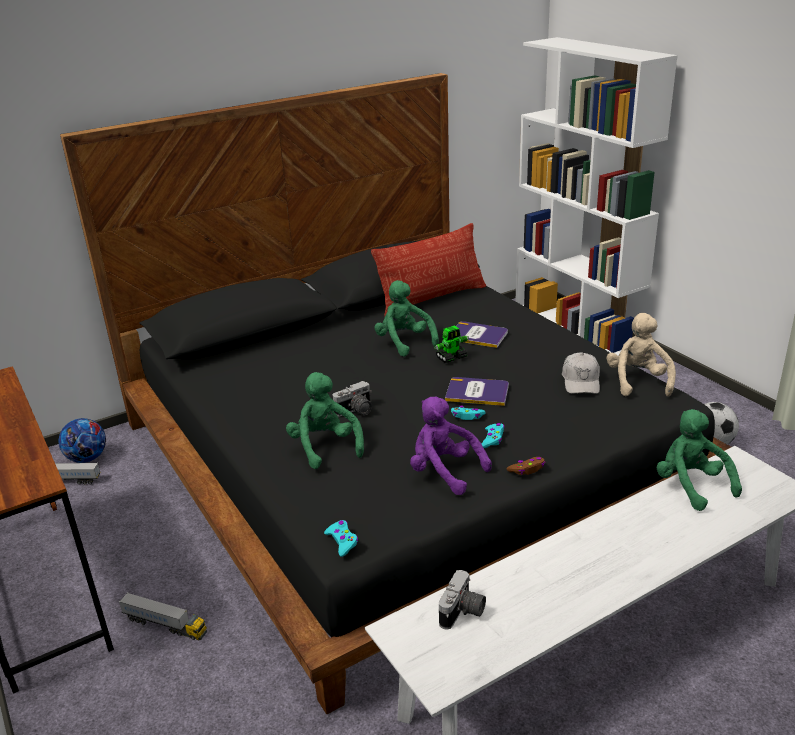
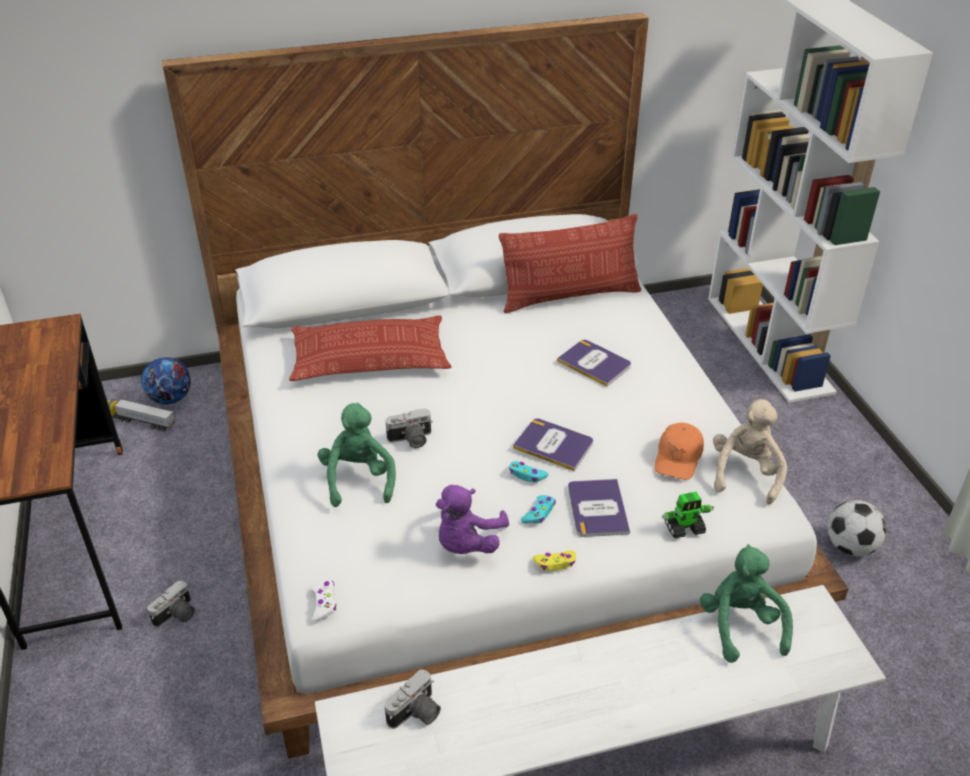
camera: 15 degrees right, 10 degrees up
black bed [60,73,731,714] -> white bed [162,13,849,759]
toy truck [119,592,207,640] -> camera [147,580,195,627]
turquoise game controller [324,520,358,557] -> white game controller [310,580,336,622]
green plush toy [374,280,439,357] -> none
purple plush toy [410,396,492,495] -> purple plush toy turned 120 degrees counterclockwise [436,485,509,554]
toy robot [435,325,469,363] -> toy robot moved to [661,491,714,539]
brown game controller [506,457,545,475] -> yellow game controller [533,550,576,571]
white cap [562,352,600,394] -> orange cap [654,423,704,480]
none -> pillow [289,315,452,381]
none -> book [568,479,630,537]

